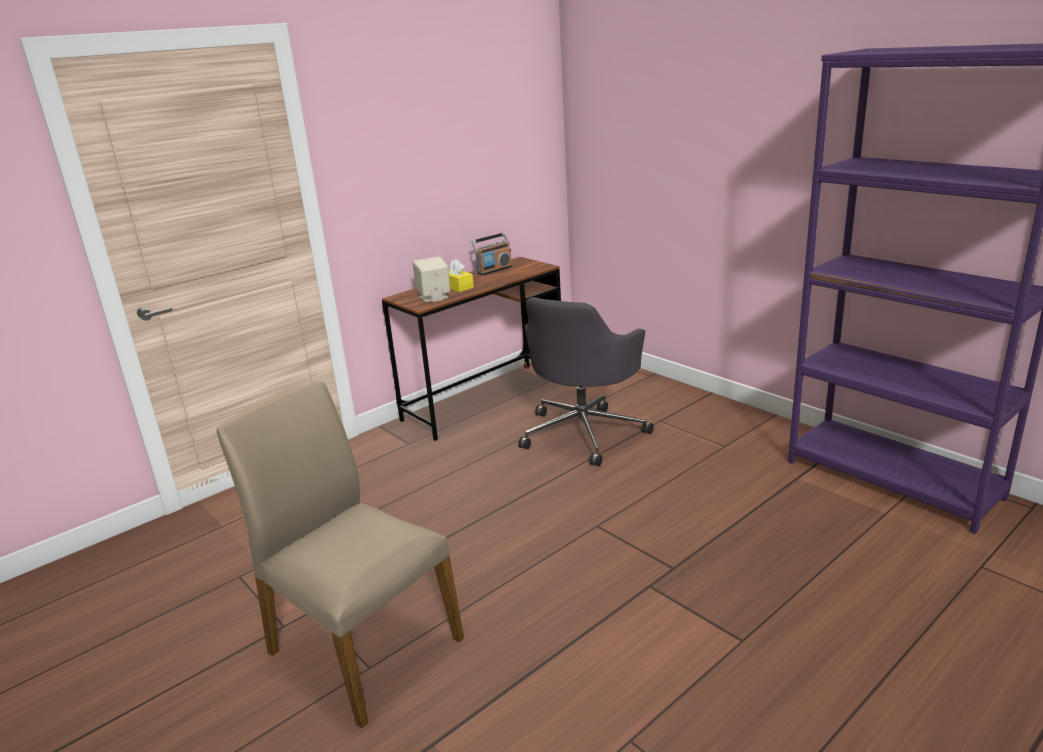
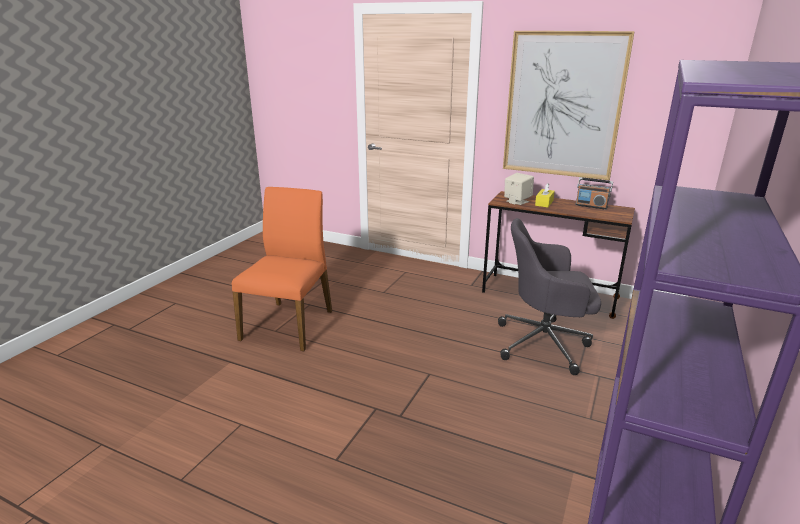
camera: 65 degrees right, 0 degrees up
beige chair [216,382,464,728] -> orange chair [232,187,332,351]
none -> picture [503,31,635,180]

